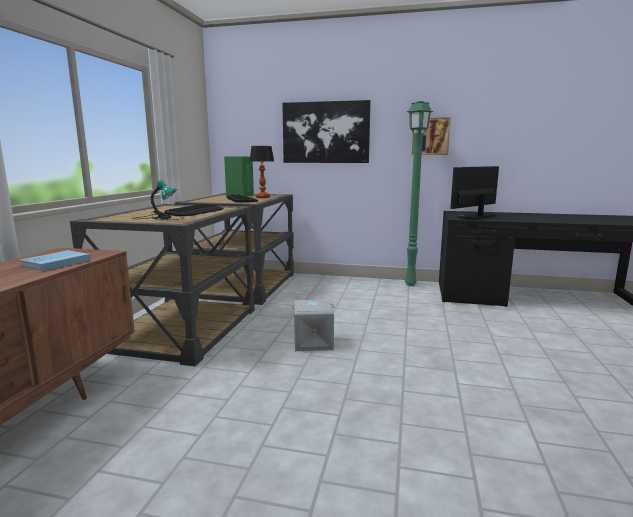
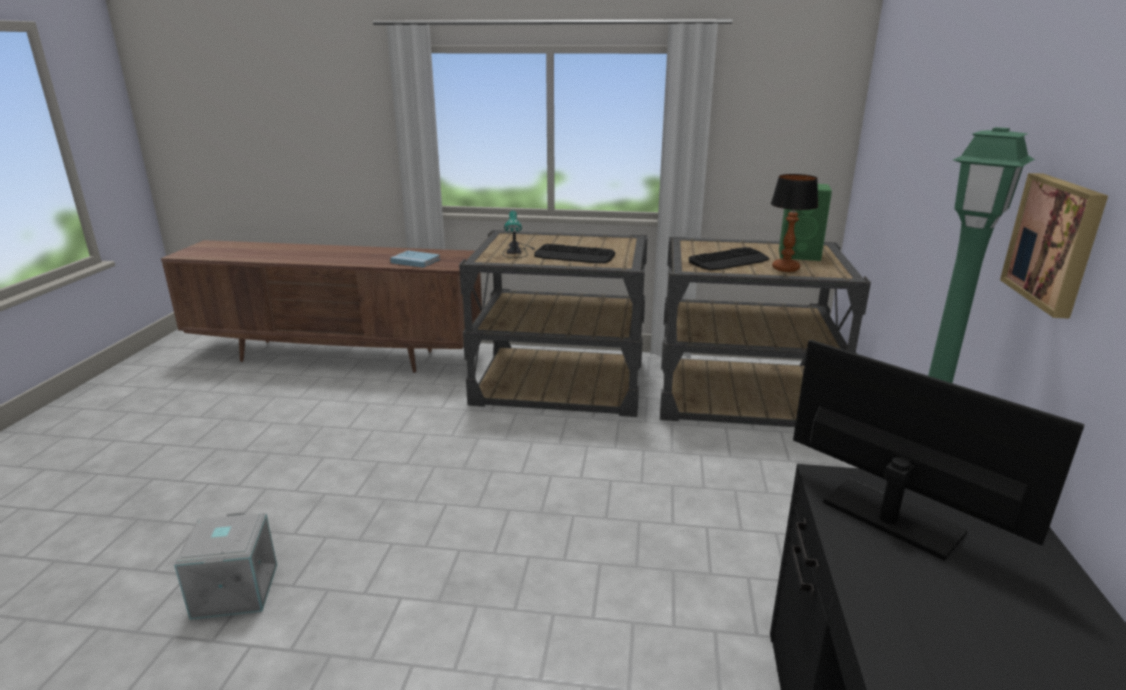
camera: 85 degrees right, 10 degrees up
picture [282,100,371,163] -> none
grey storage box [292,299,335,351] -> grey storage box moved to [174,512,277,620]

